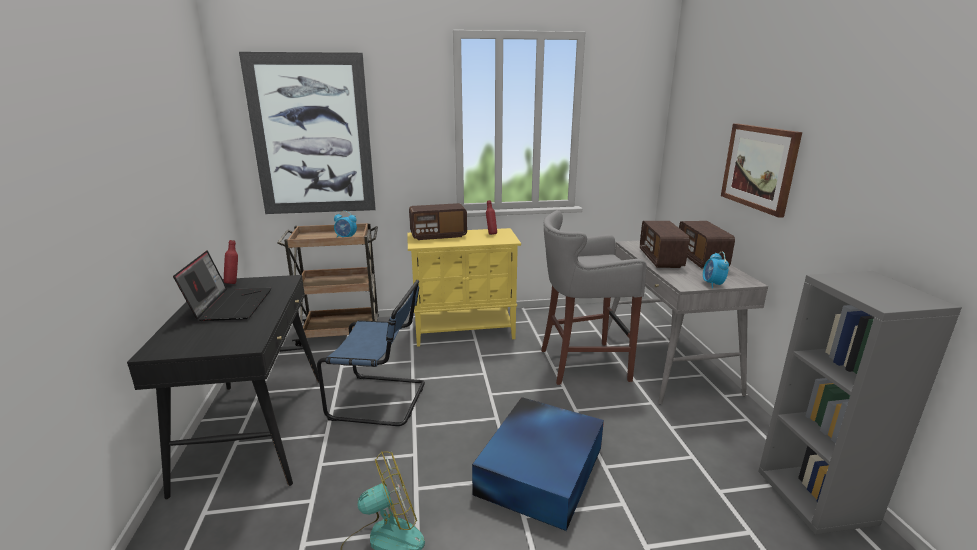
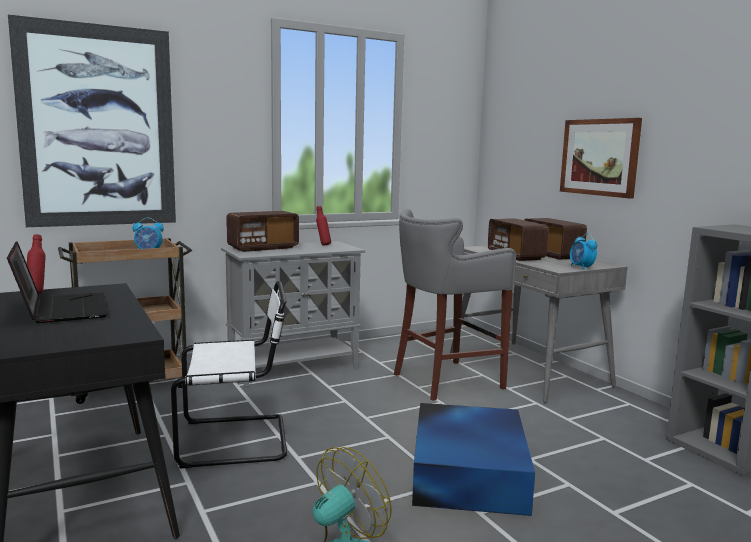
camera: 20 degrees left, 10 degrees down
blue chair [317,280,425,426] -> white chair [171,281,287,468]
yellow cabinet [407,228,521,347] -> grey cabinet [221,241,365,387]

